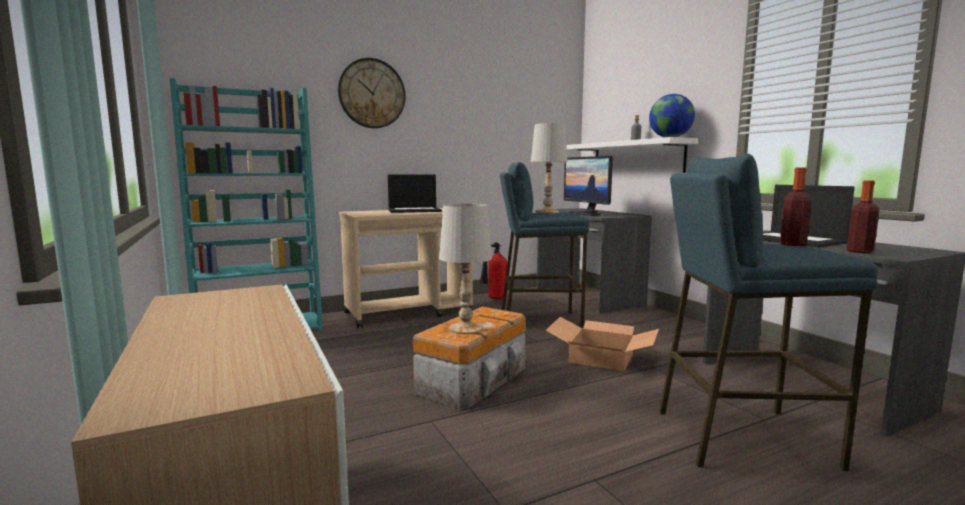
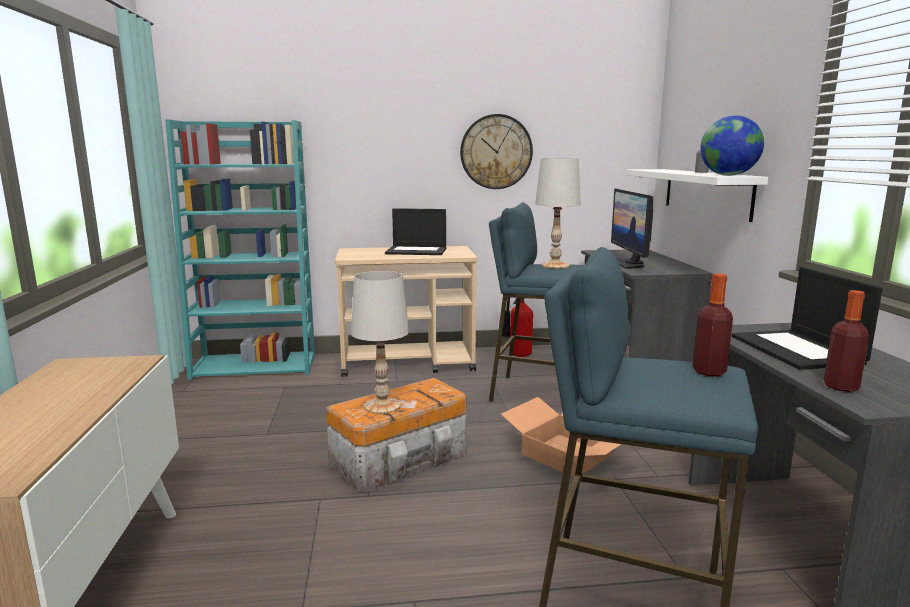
camera: 20 degrees right, 5 degrees up
wall clock [338,58,406,128] -> wall clock moved to [460,114,533,189]

